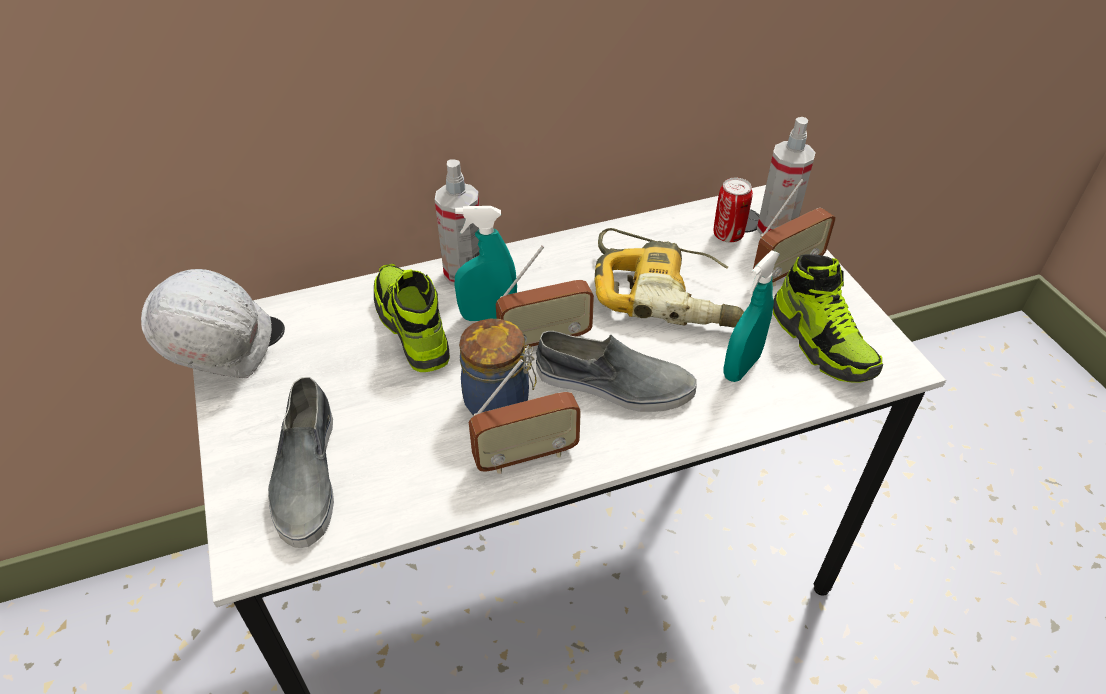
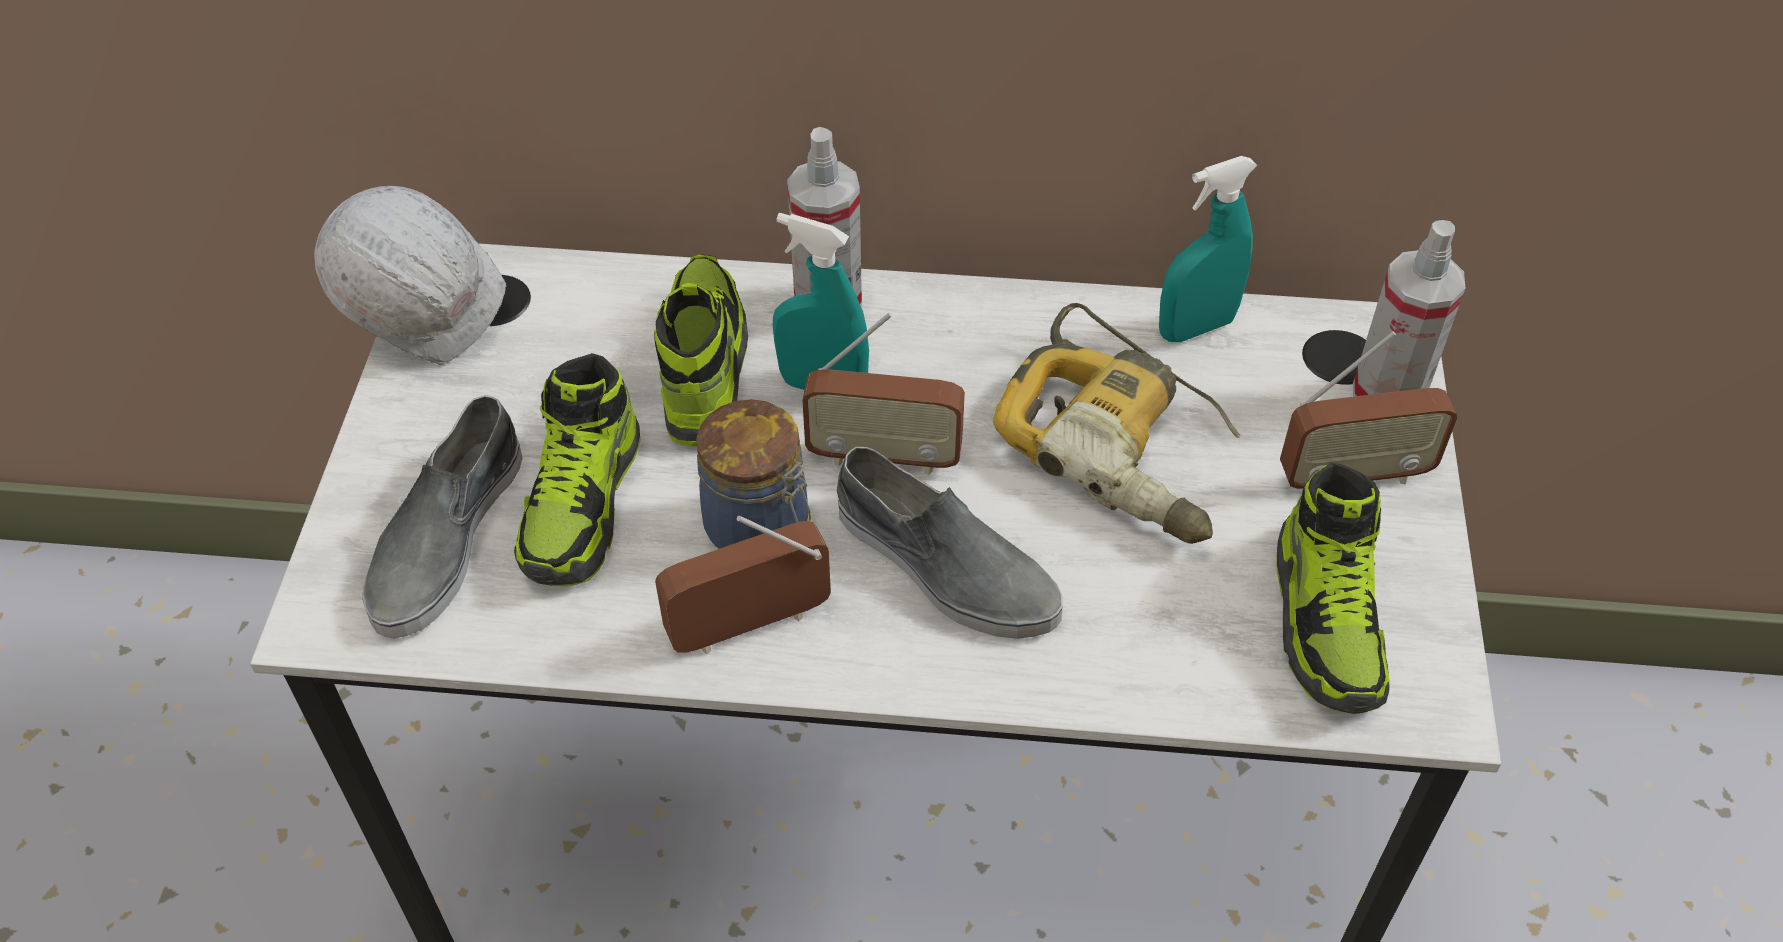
camera: 25 degrees right, 5 degrees up
radio [469,359,581,474] -> radio turned 150 degrees clockwise [655,516,831,654]
can [714,178,753,242] -> none
turquoise spray bottle [723,251,780,382] -> turquoise spray bottle moved to [1159,156,1257,342]
none -> shoe [514,353,641,586]

